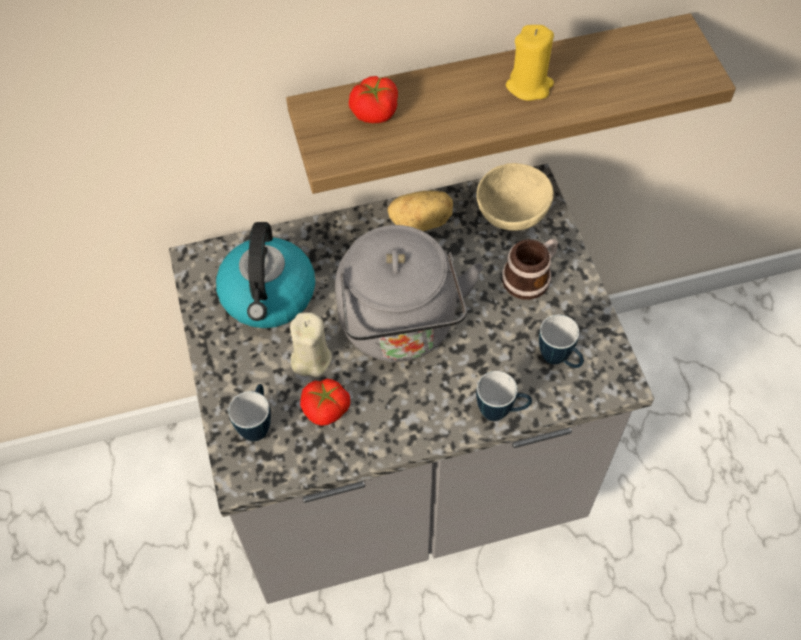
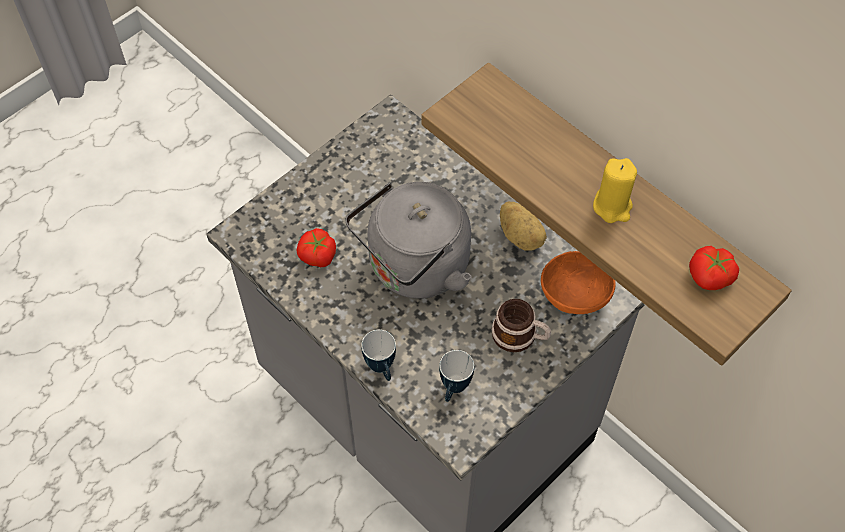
camera: 60 degrees right, 0 degrees up
kettle [216,222,315,328] -> none
mug [228,384,271,441] -> none
beige candle [290,312,332,377] -> none
tomato [349,76,398,123] -> tomato moved to [689,246,739,290]
beige bowl [477,163,554,231] -> orange bowl [541,251,616,314]

